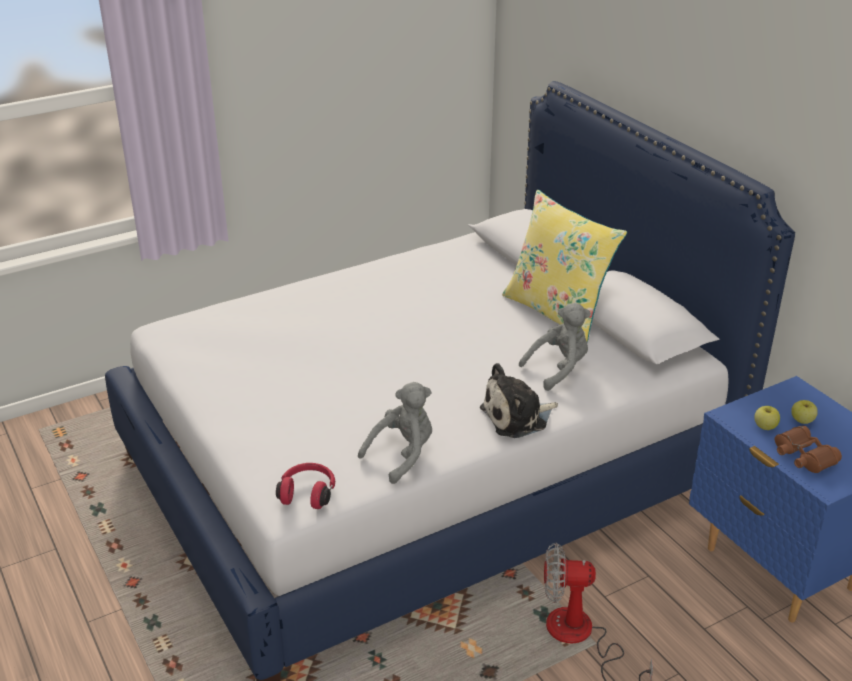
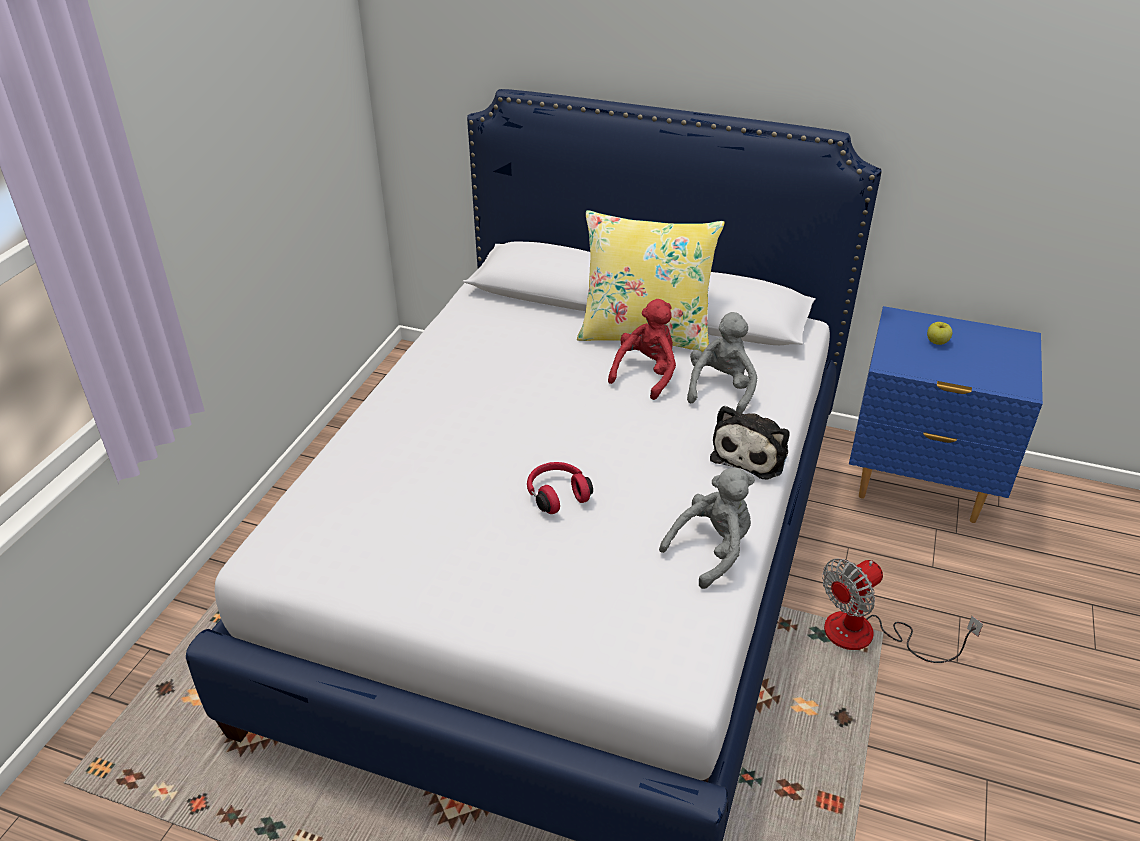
camera: 40 degrees left, 5 degrees up
red headphones [276,463,335,509] -> red headphones moved to [527,462,593,514]
grey plush toy [358,382,432,484] -> grey plush toy turned 45 degrees clockwise [659,467,755,589]
apple [754,406,780,430] -> none
brown binoculars [775,426,842,473] -> none
none -> red plush toy [608,299,676,400]

